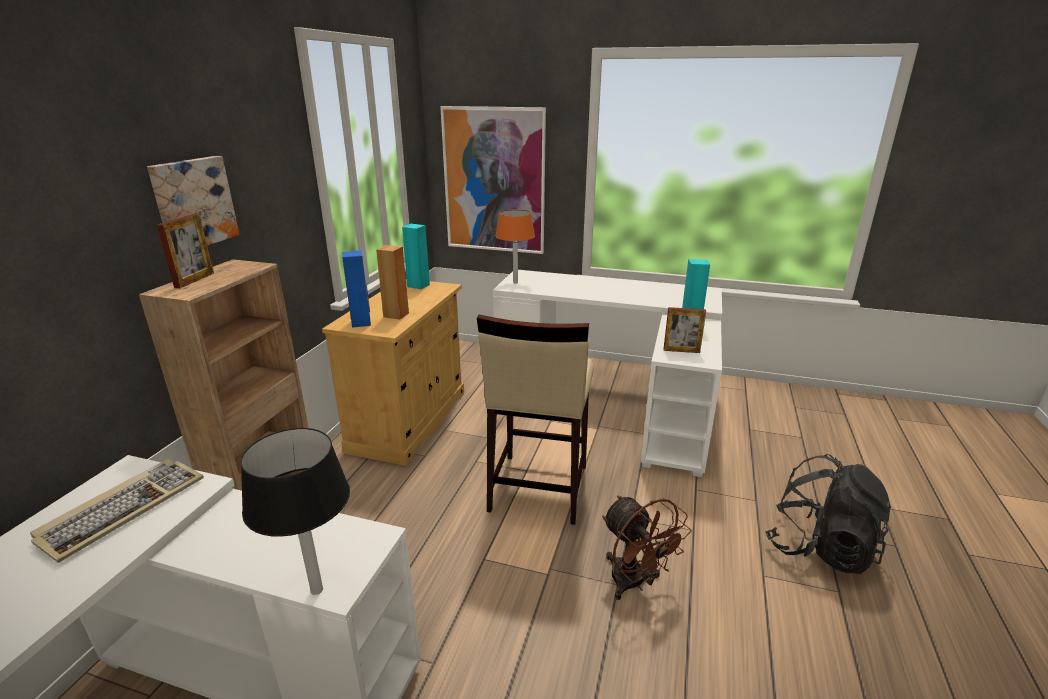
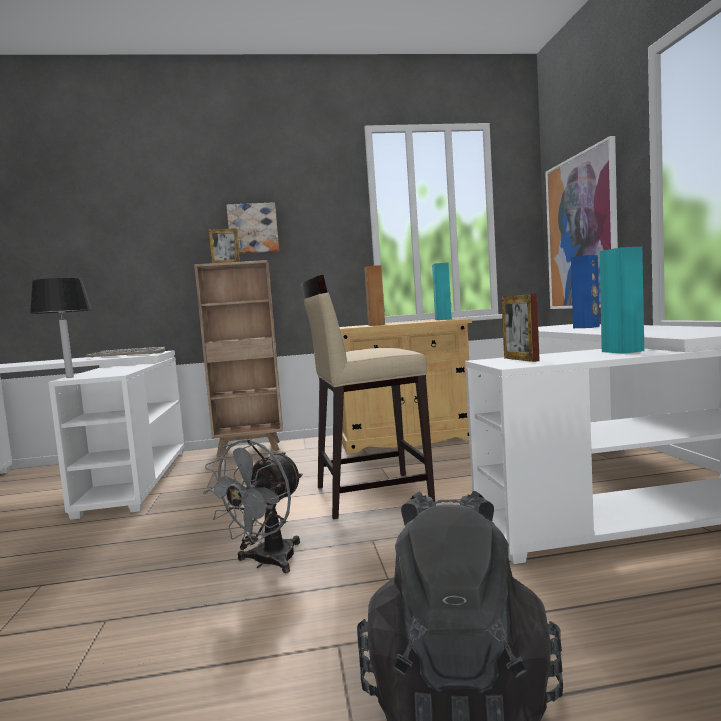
camera: 65 degrees right, 20 degrees down
blue speaker [342,250,371,328] -> blue speaker moved to [571,255,600,328]
orange table lamp [495,209,535,283] -> none
brown fan [602,495,691,600] -> grey fan [203,439,303,573]

